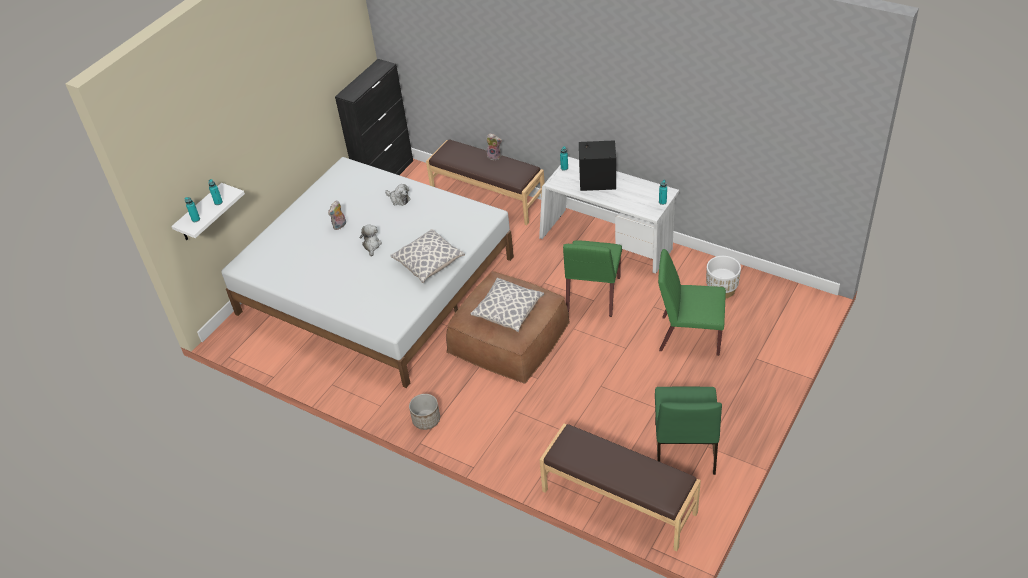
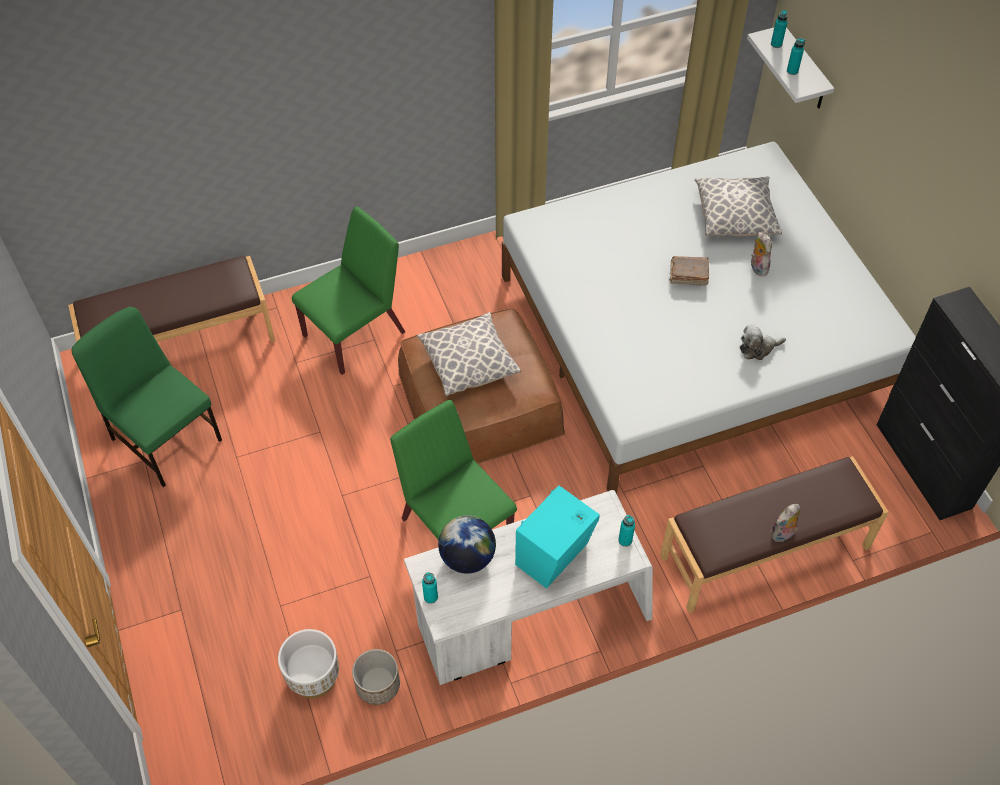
camera: 125 degrees right, 10 degrees up
plush toy [359,225,382,257] -> brown book [669,256,709,286]
pillow [390,229,465,283] -> pillow moved to [694,176,782,237]
planter [409,394,440,430] -> planter moved to [352,649,400,705]
black speaker [579,140,616,191] -> turquoise speaker [515,485,600,588]
green chair [658,249,726,356] -> green chair moved to [292,207,405,375]
none -> globe [438,516,496,574]

